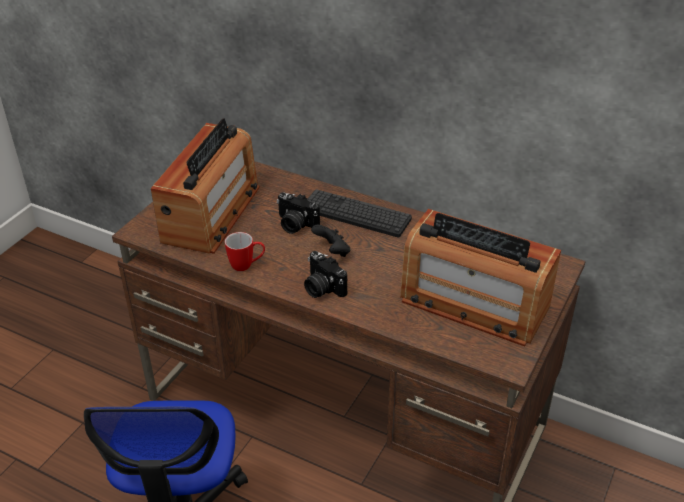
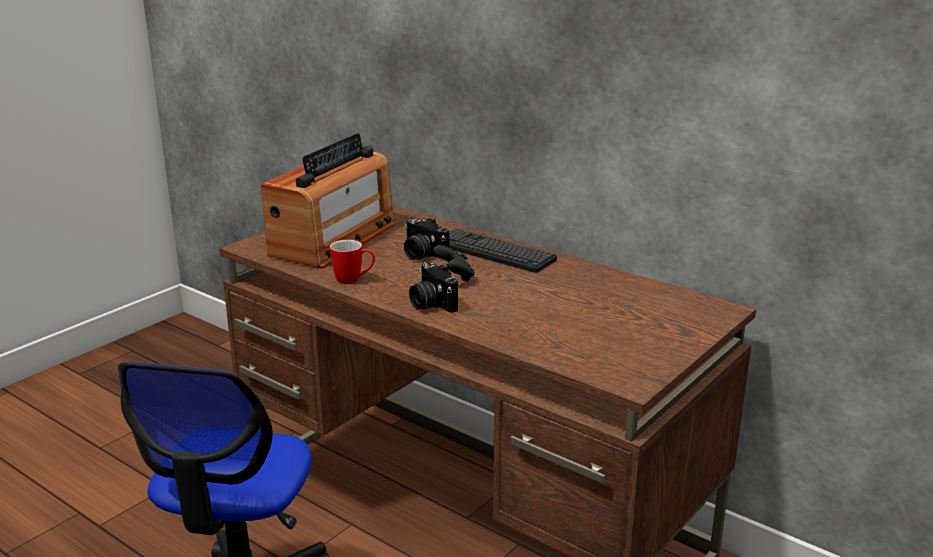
camera: 10 degrees right, 15 degrees down
radio [400,209,561,347] -> none

